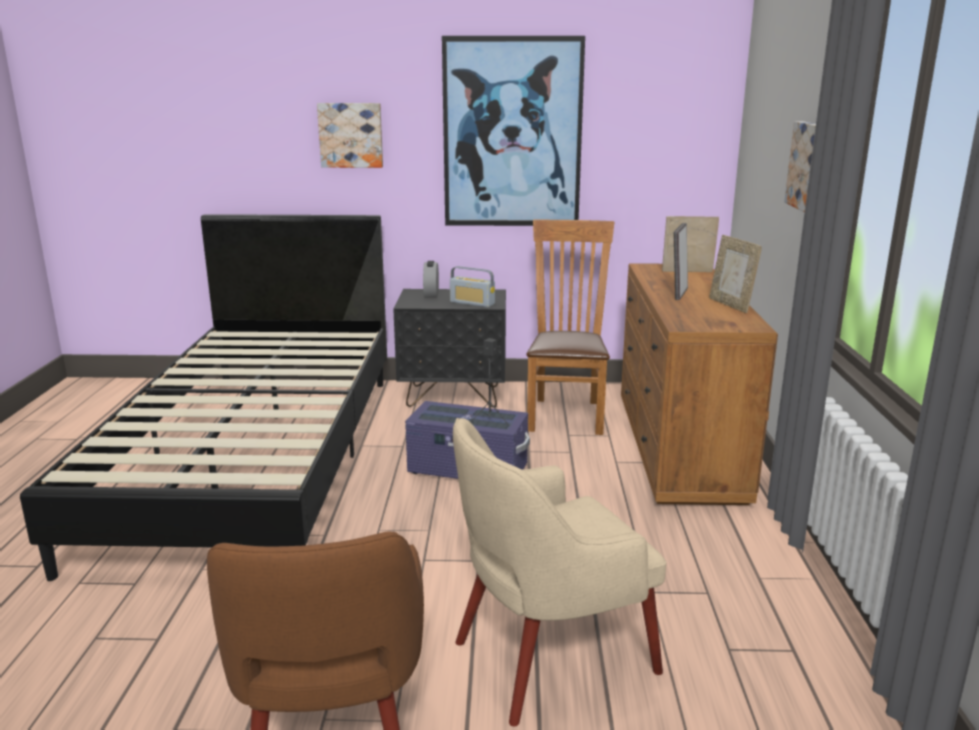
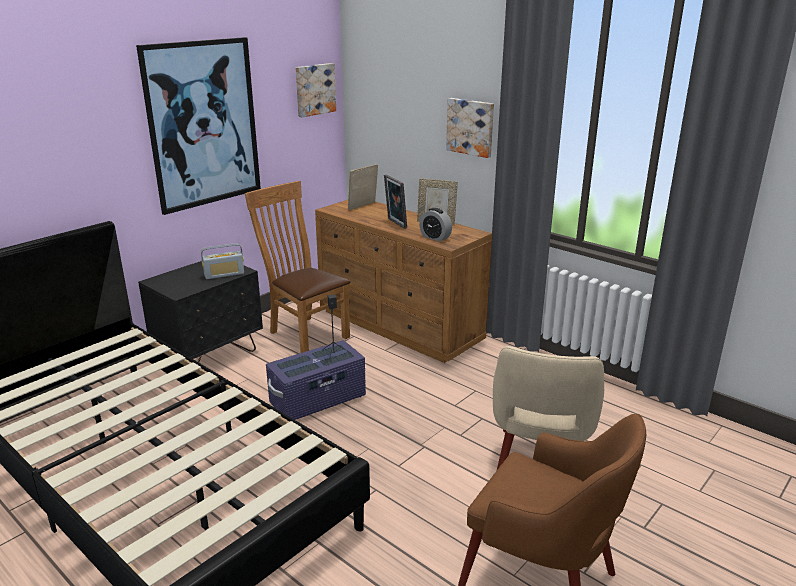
camera: 50 degrees left, 5 degrees up
picture [317,103,383,168] -> picture moved to [295,63,336,117]
alarm clock [423,261,439,298] -> alarm clock moved to [419,208,452,241]

